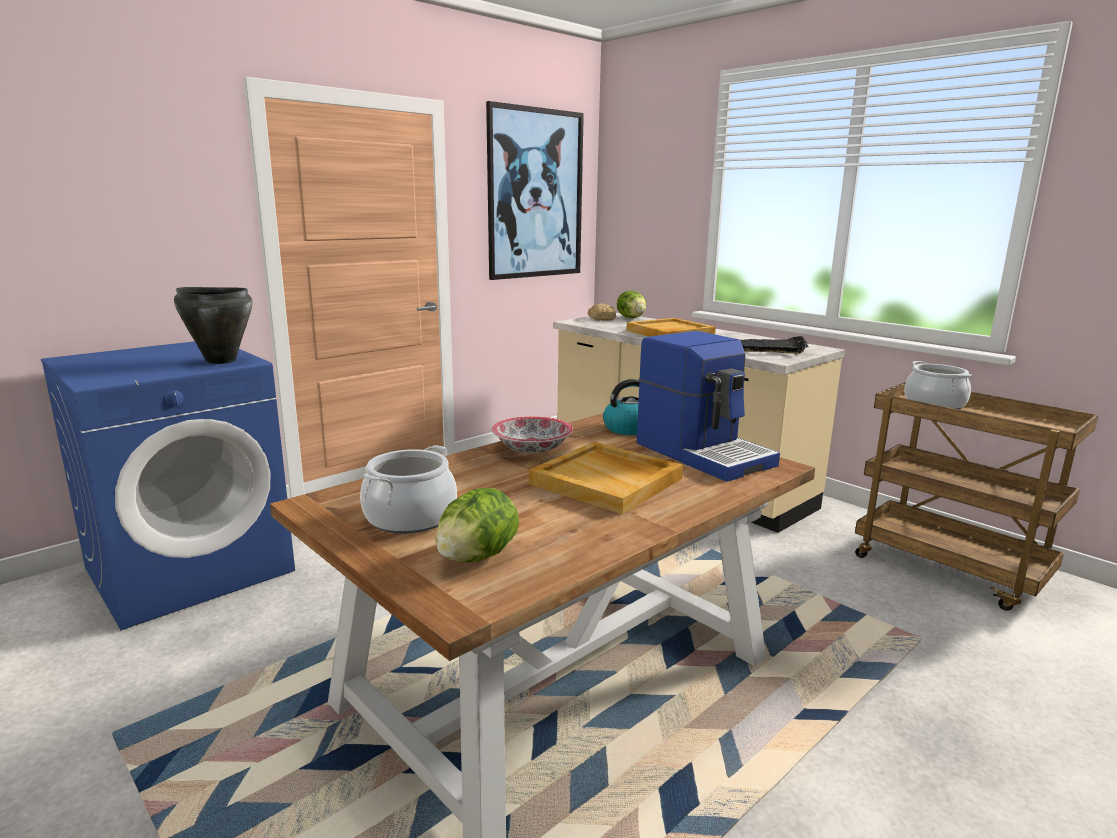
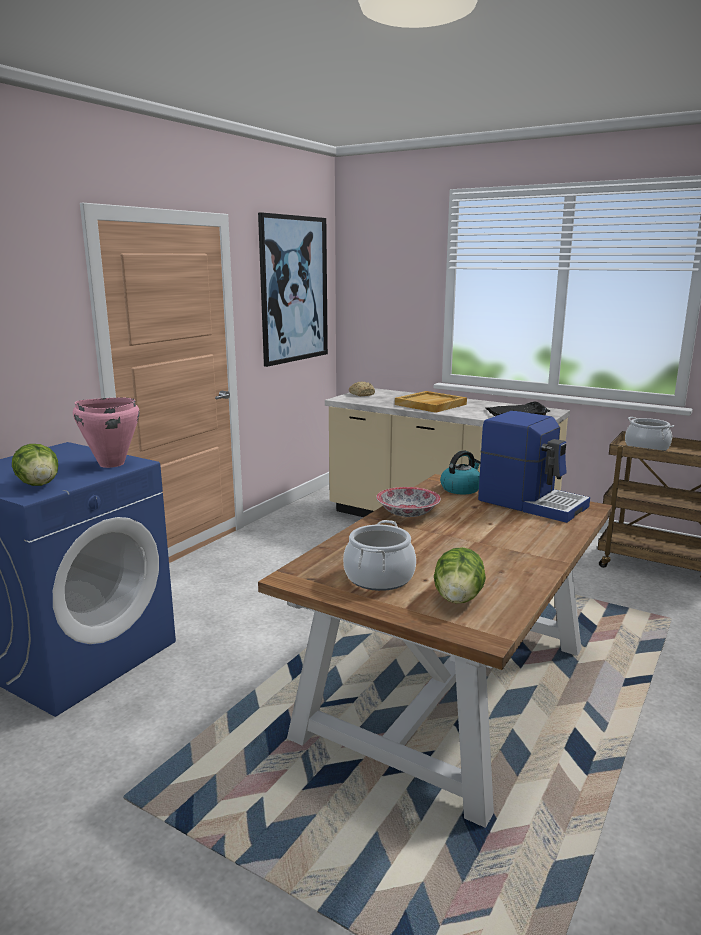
camera: 15 degrees left, 0 degrees up
black cooking pot [174,287,252,364] -> pink cooking pot [73,398,139,468]
beige tray [529,442,683,515] -> none
lettuce [617,291,646,318] -> lettuce moved to [12,444,58,486]

